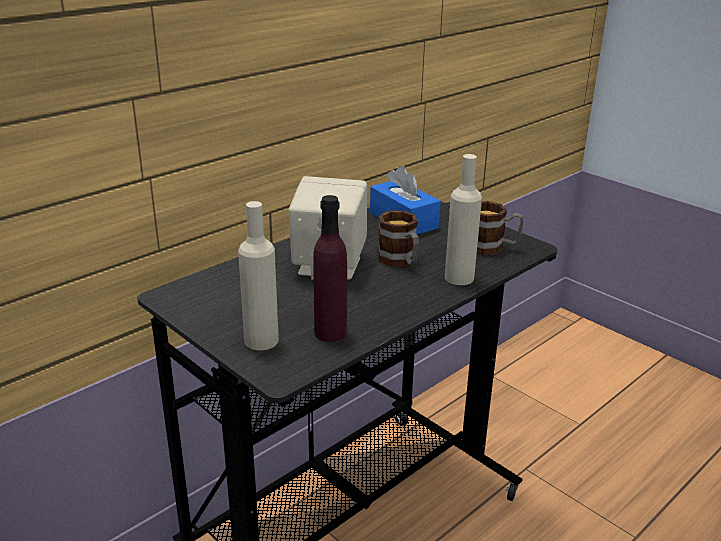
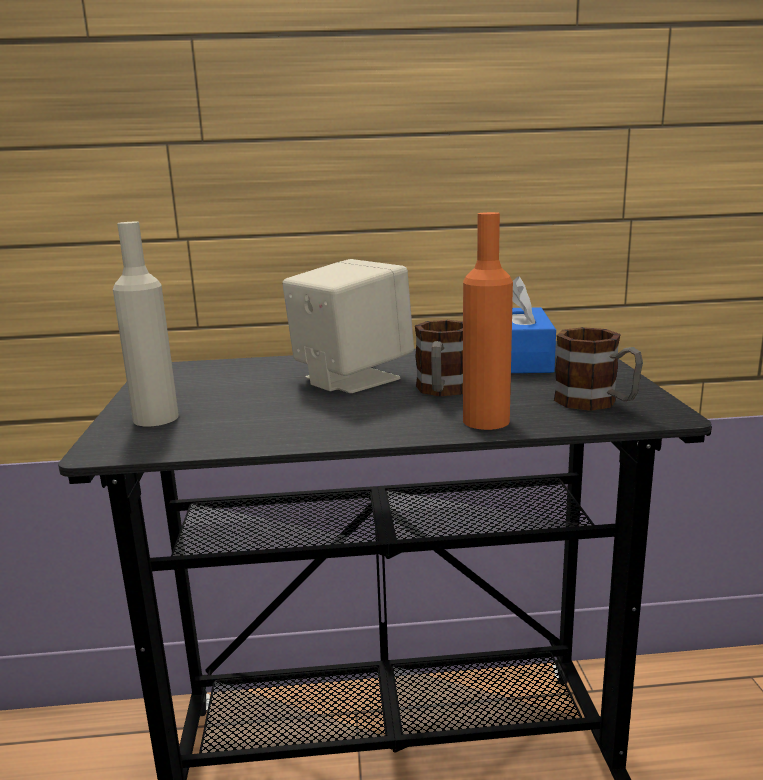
camera: 40 degrees right, 10 degrees down
purple bottle [313,195,347,342] -> none
beige bottle [445,154,482,285] -> orange bottle [463,212,513,430]

